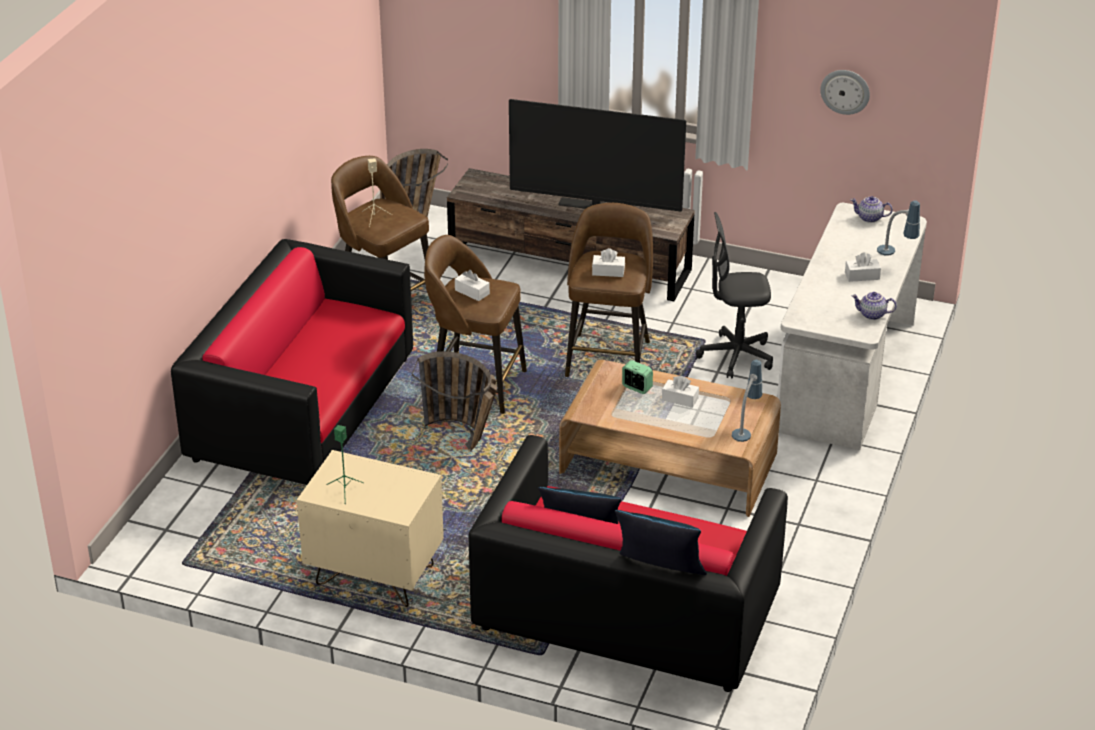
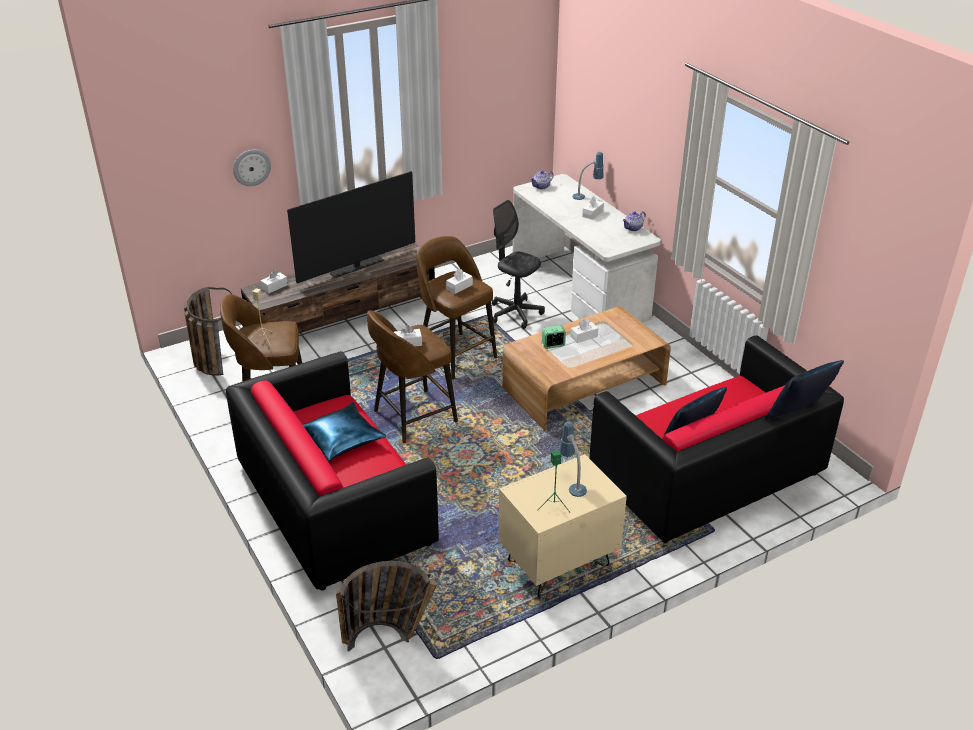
camera: 50 degrees left, 0 degrees up
basket [412,351,497,450] -> basket moved to [336,561,437,652]
grey office chair [696,212,773,378] -> grey office chair turned 90 degrees clockwise [492,200,545,329]
table lamp [732,360,763,442] -> table lamp moved to [559,421,587,497]
wall clock [820,70,870,115] -> wall clock moved to [233,149,271,186]
none -> white tissue box [260,270,288,293]
none -> blue pillow [302,402,386,461]

